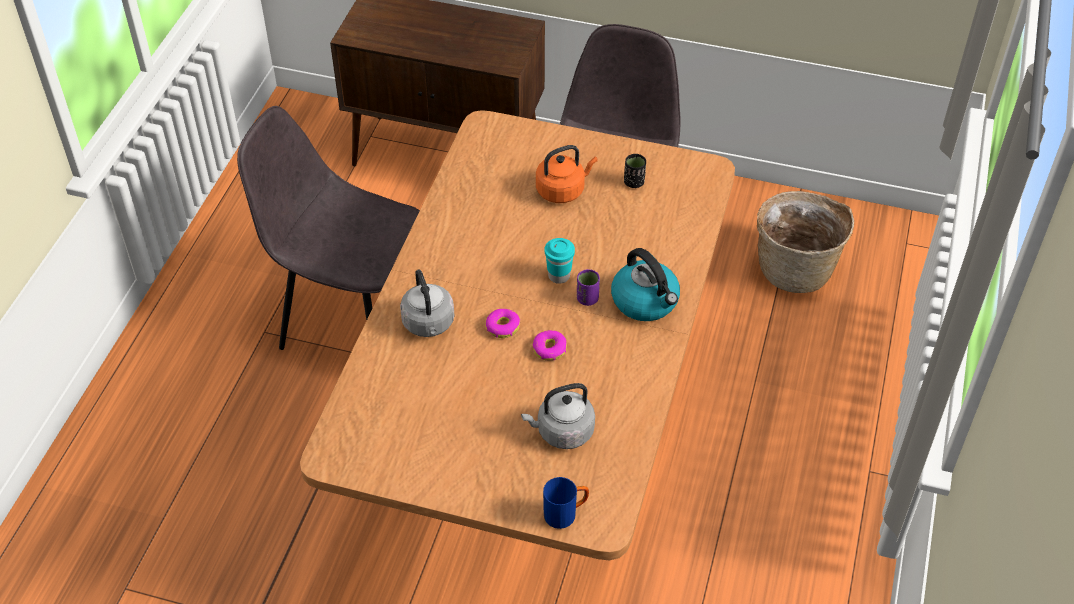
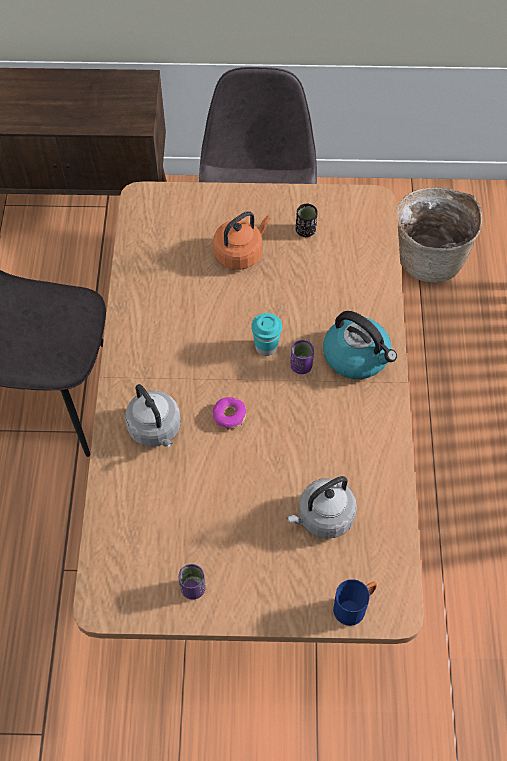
camera: 15 degrees left, 10 degrees up
donut [533,330,567,361] -> none
none -> purple cup [178,564,206,599]

